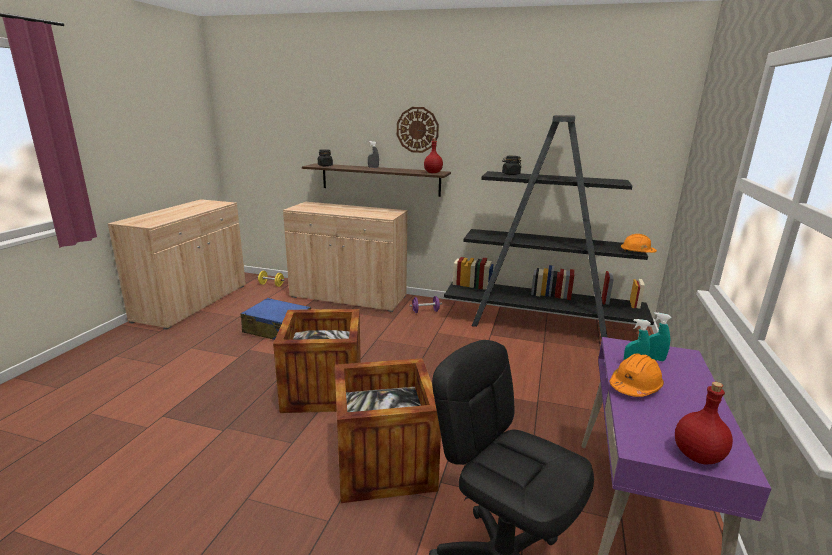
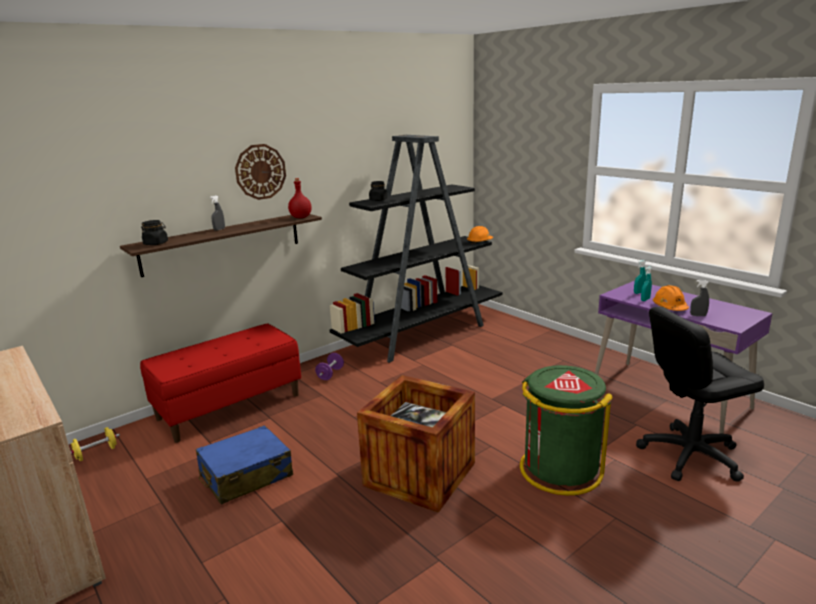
camera: 55 degrees left, 0 degrees up
beige cabinet [283,202,408,312] -> red bench [140,324,301,443]
crate [335,358,441,503] -> green trash can [520,365,613,495]
red bottle [675,382,733,465] -> none
none -> grey spray bottle [690,280,709,316]

